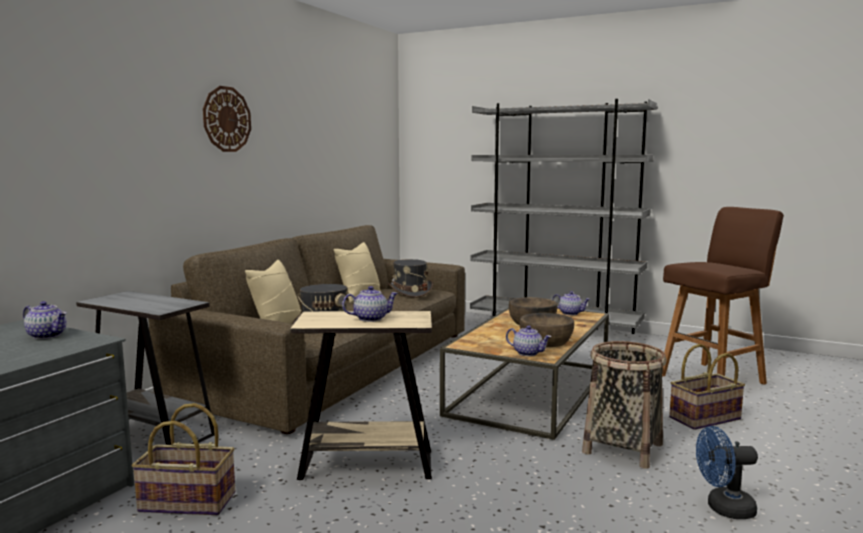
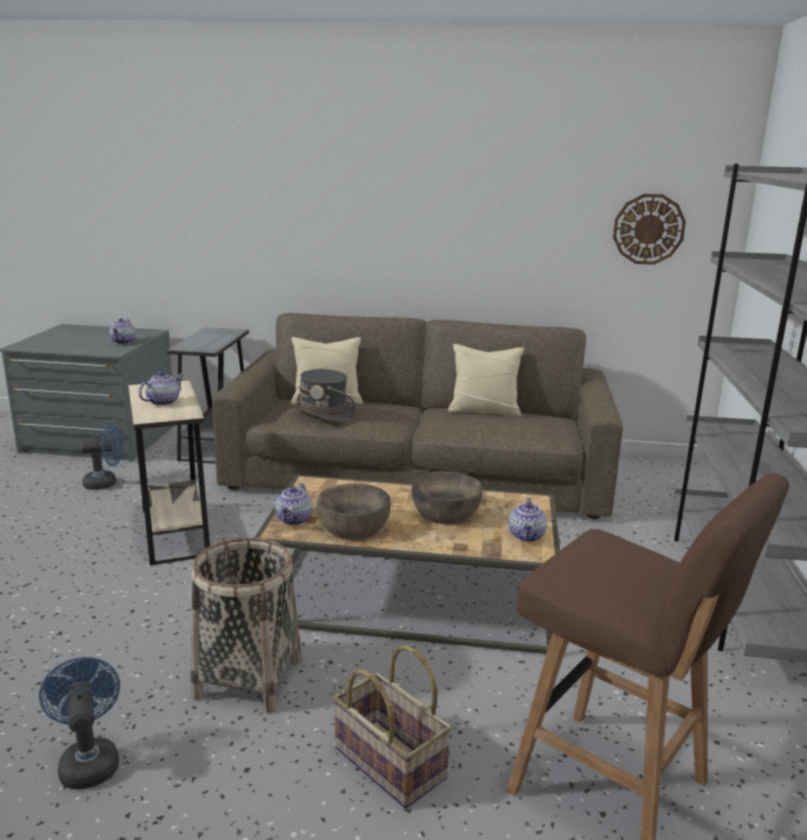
camera: 70 degrees right, 10 degrees up
basket [132,403,235,515] -> blue fan [80,424,123,490]
wall clock [203,86,251,152] -> wall clock moved to [613,194,686,265]
teapot [342,286,398,322] -> teapot turned 105 degrees counterclockwise [138,371,184,406]
grey hat [387,259,433,298] -> none

